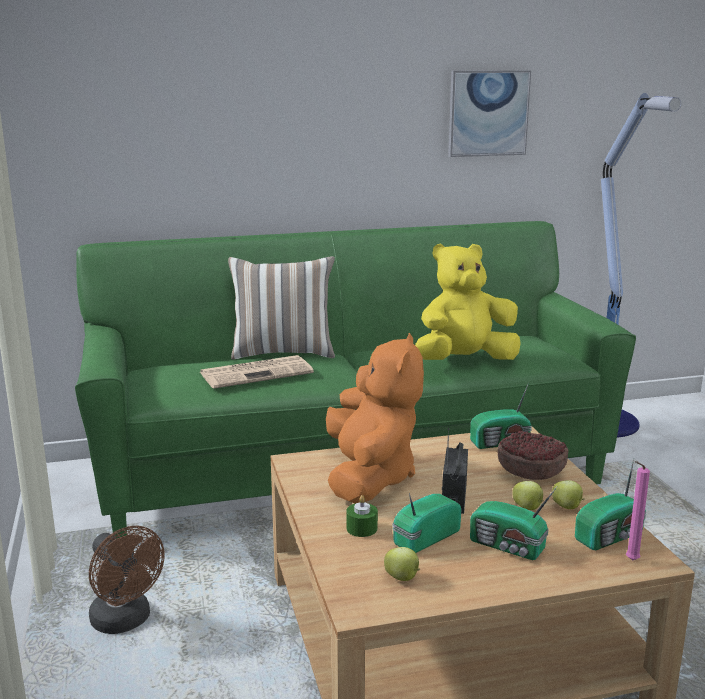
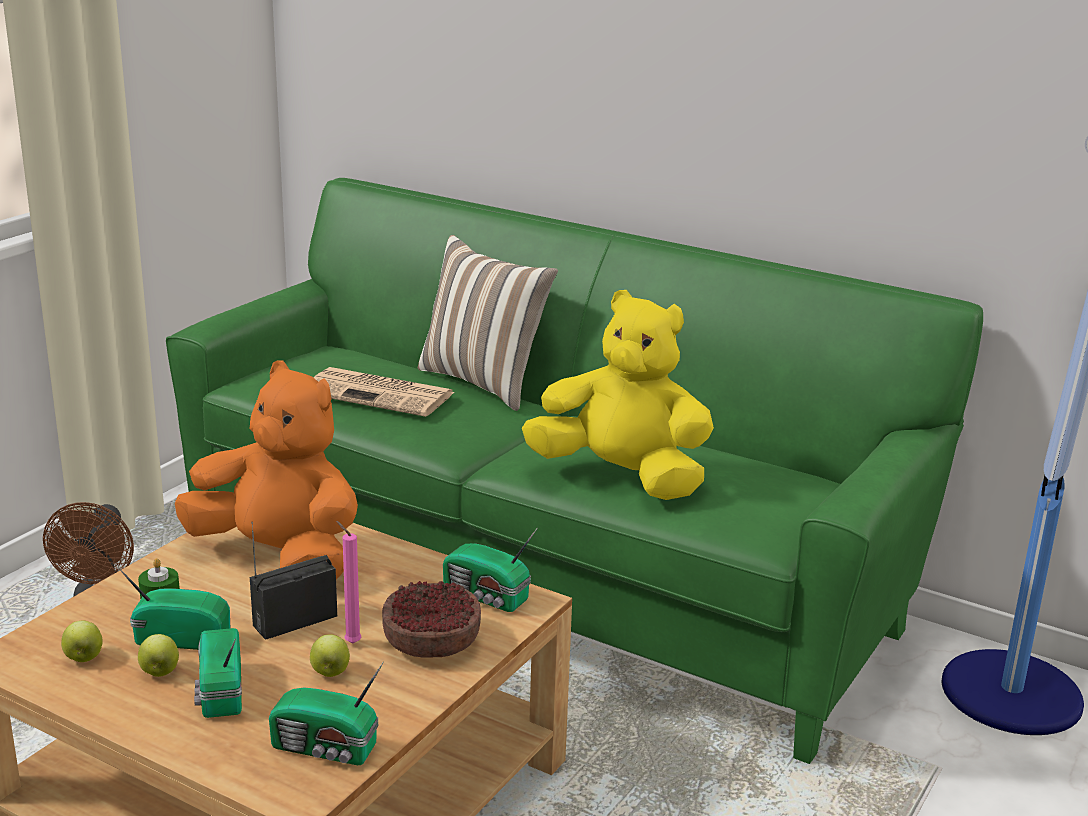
camera: 45 degrees right, 5 degrees up
orange plush toy [326,333,424,503] -> orange plush toy turned 105 degrees counterclockwise [175,361,358,580]
picture [448,70,531,157] -> none
apple [552,480,585,509] -> apple moved to [138,634,179,677]
pink candle [626,461,650,560] -> pink candle moved to [336,521,362,643]

